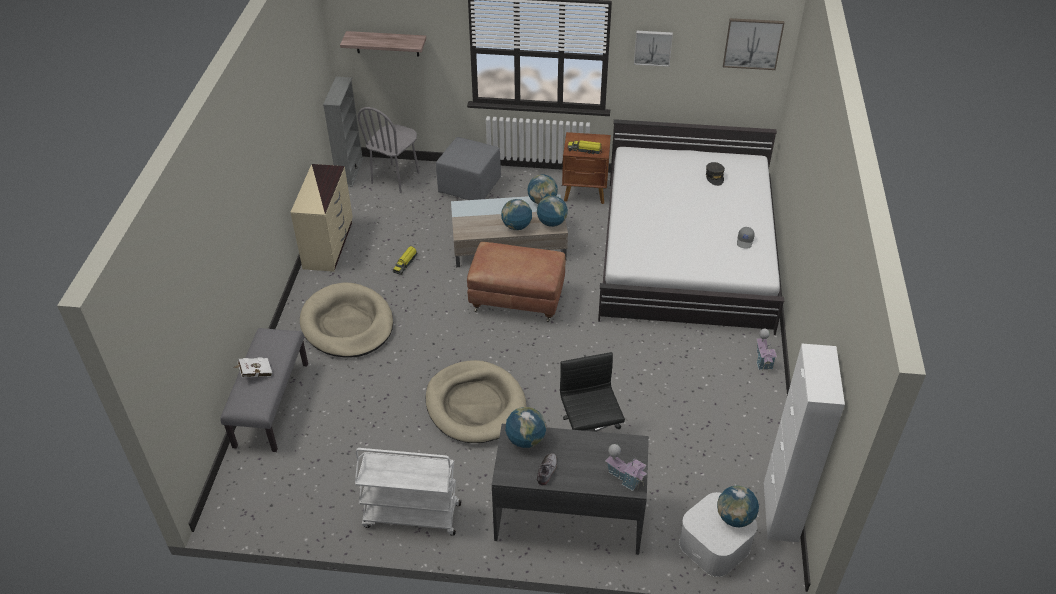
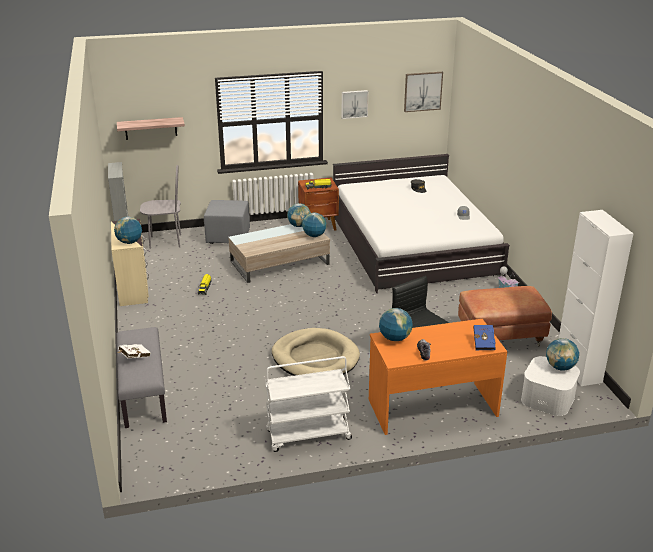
camera: 20 degrees left, 15 degrees down
beige dog bed [300,282,393,357] -> none
grey chair [357,107,419,193] -> grey chair turned 105 degrees counterclockwise [140,165,181,249]
brown ottoman [467,242,566,322] -> brown ottoman moved to [458,286,552,347]
grey desk [492,424,649,555] -> orange desk [369,319,507,435]
globe [501,199,532,230] -> globe moved to [114,217,142,244]
toy house [605,444,647,491] -> blue book [473,324,496,350]

